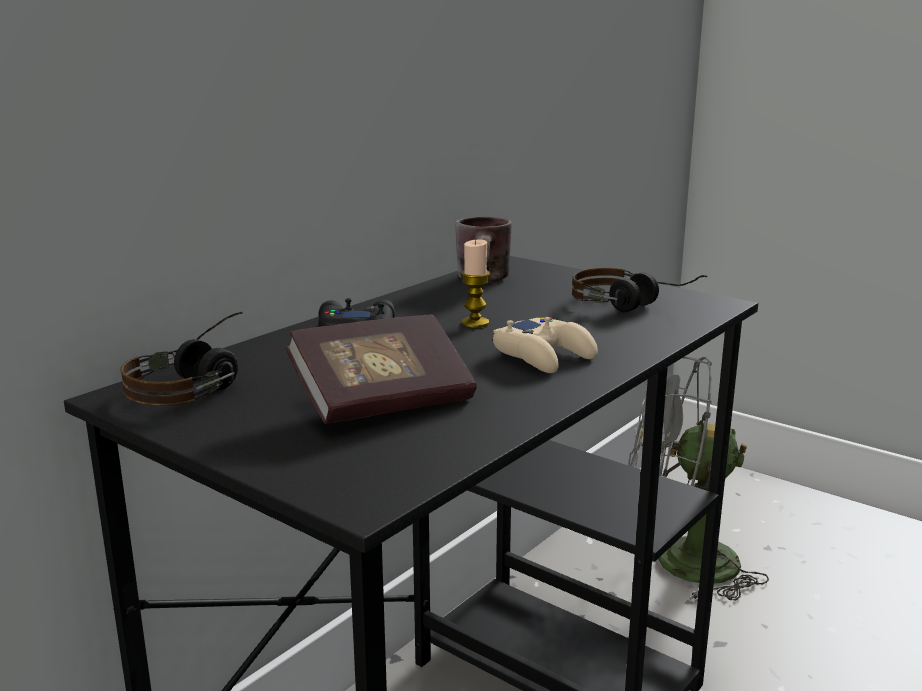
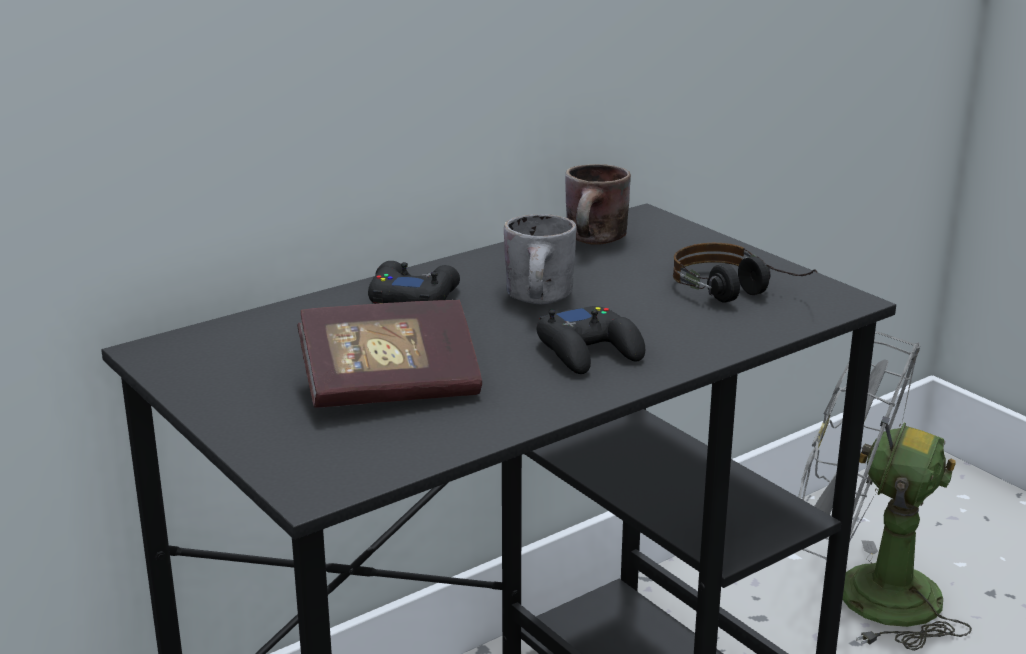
camera: 15 degrees right, 5 degrees up
headphones [120,312,243,406] -> none
candle [461,239,490,328] -> grey mug [504,214,576,304]
beige game controller [493,317,598,373] -> black game controller [537,306,645,374]

